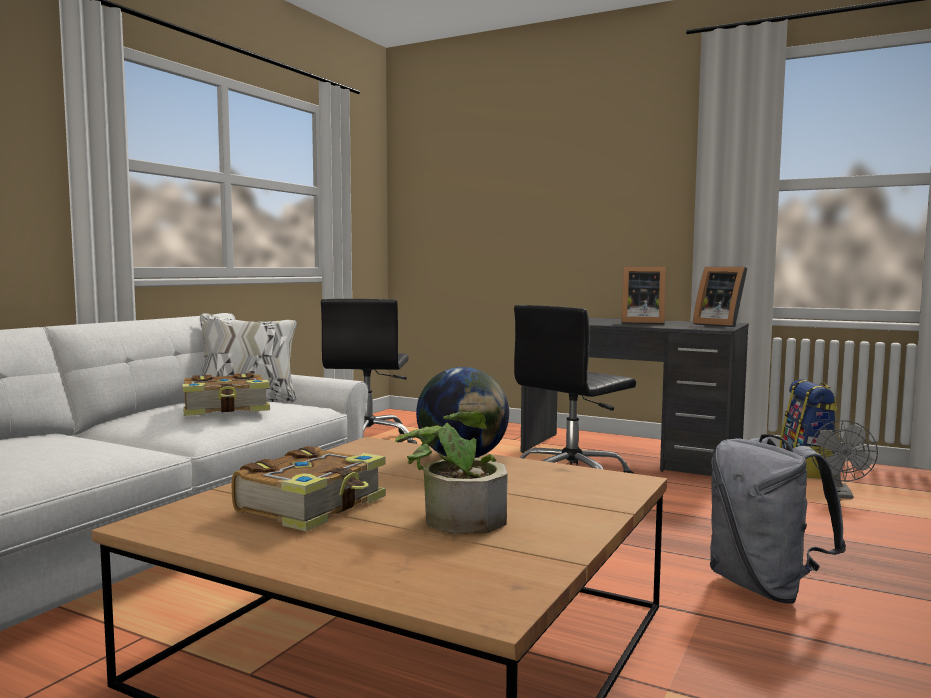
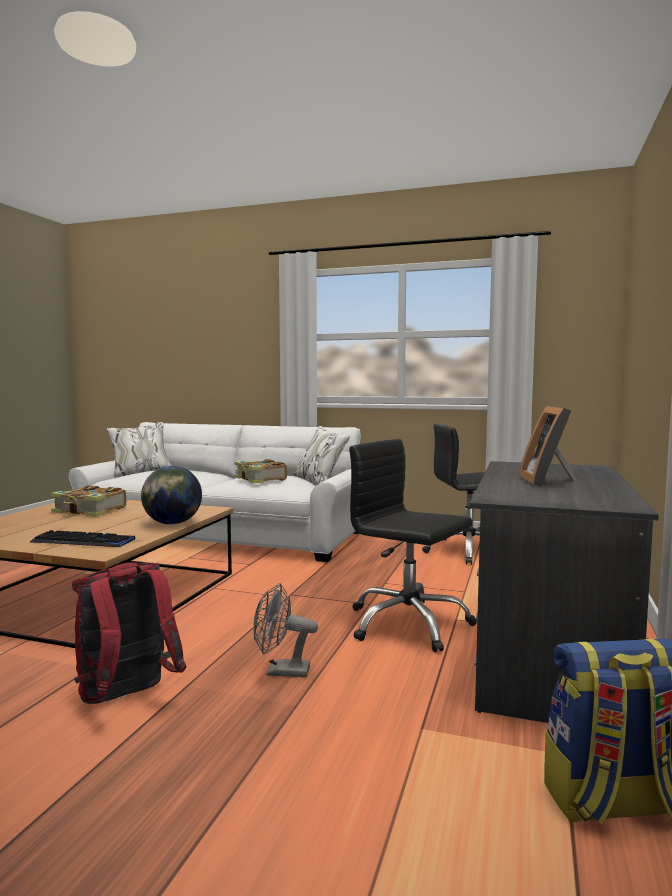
camera: 80 degrees right, 0 degrees up
potted plant [395,412,507,534] -> none
picture frame [693,267,747,327] -> none
grey backpack [710,434,846,604] -> red backpack [72,562,186,704]
grey fan [811,420,878,499] -> grey fan moved to [253,583,318,677]
none -> keyboard [30,530,135,547]

